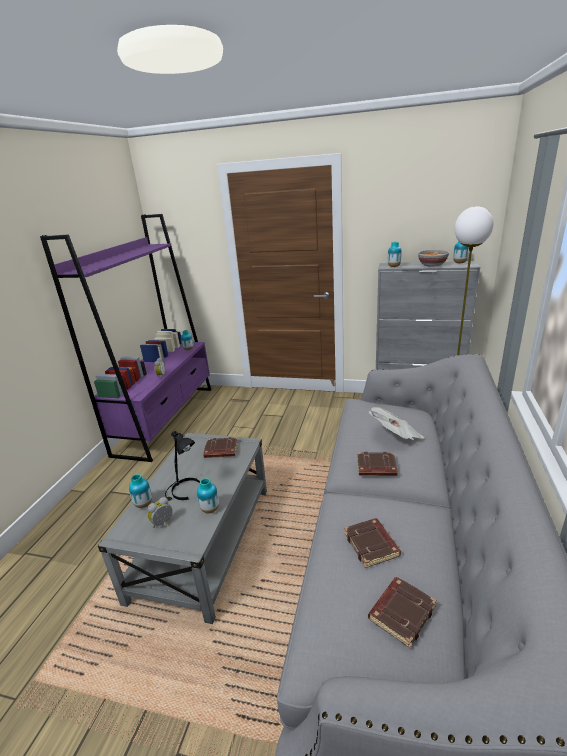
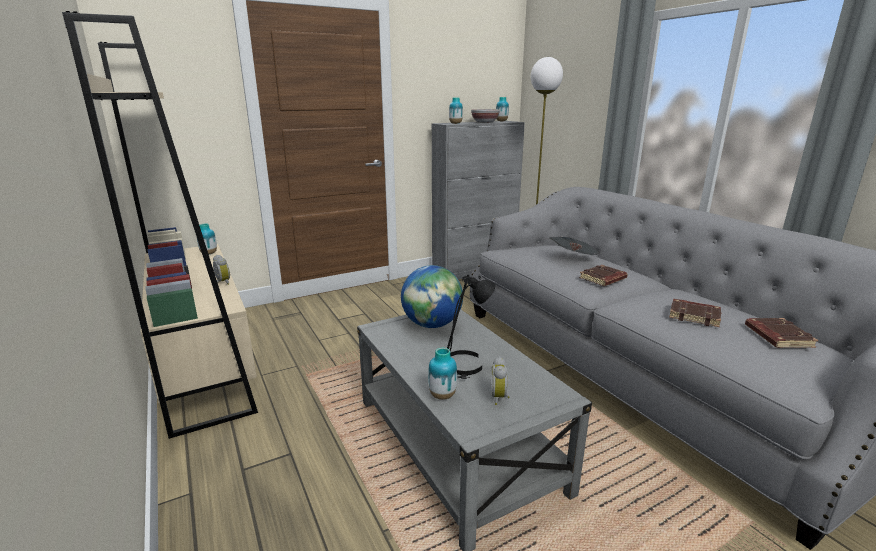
camera: 45 degrees left, 5 degrees down
purple bookcase [40,214,211,462] -> beige bookcase [62,11,258,439]
vase [197,478,219,513] -> none
brown book [203,437,238,458] -> globe [401,265,463,328]

